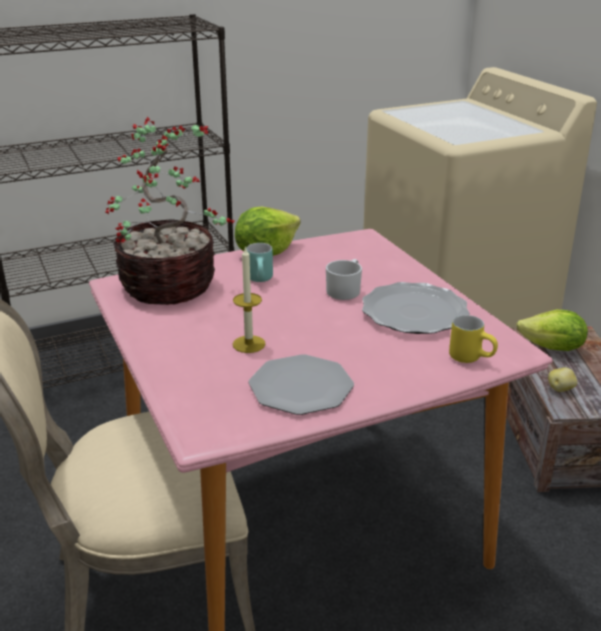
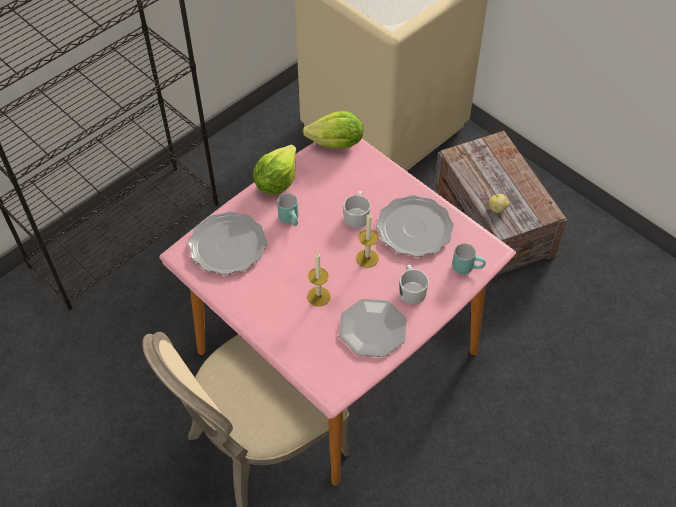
camera: 20 degrees left, 25 degrees up
potted plant [105,117,235,305] -> plate [188,211,267,275]
yellow mug [449,315,498,363] -> turquoise mug [452,243,486,275]
lettuce [516,310,588,351] -> lettuce moved to [302,111,363,149]
none -> candle [356,212,379,268]
none -> white mug [399,265,429,304]

